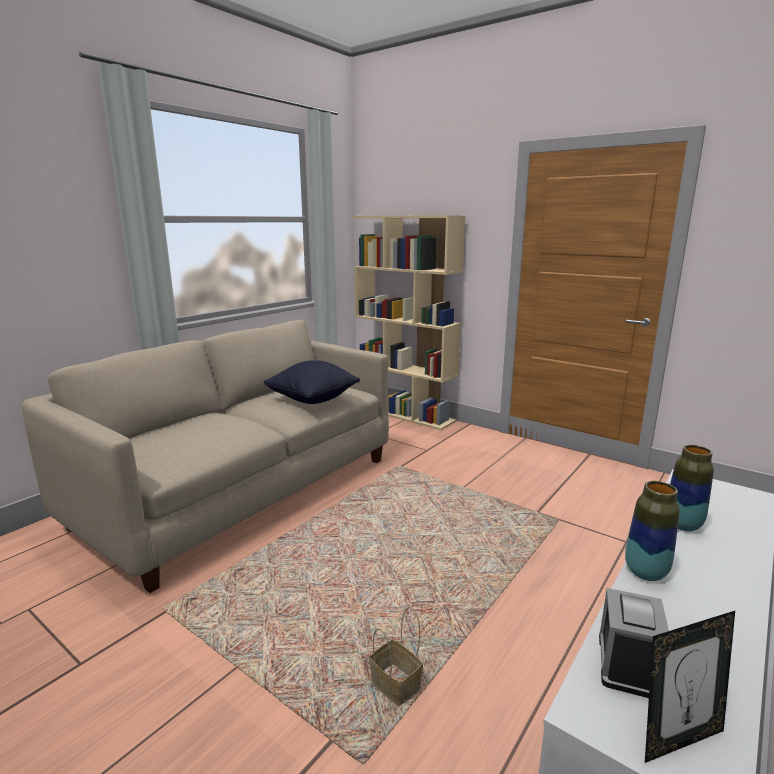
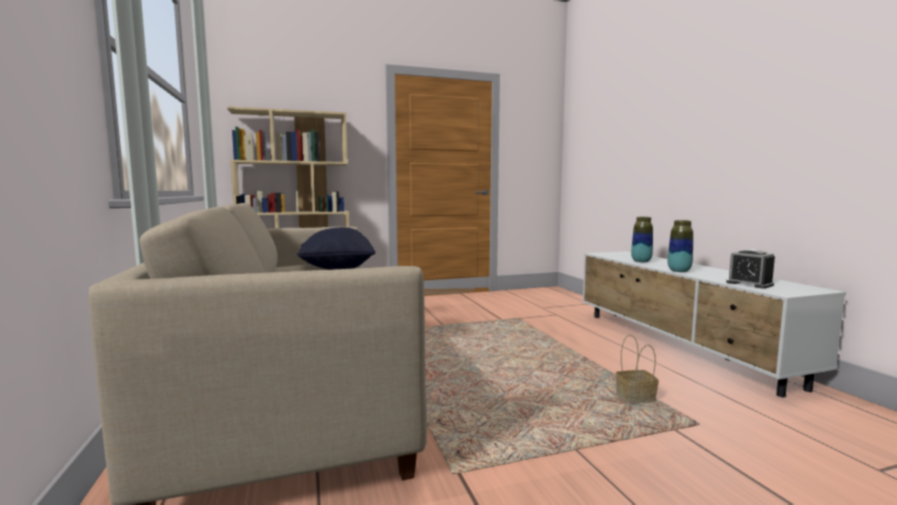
camera: 55 degrees left, 10 degrees down
picture frame [645,611,735,763] -> none

